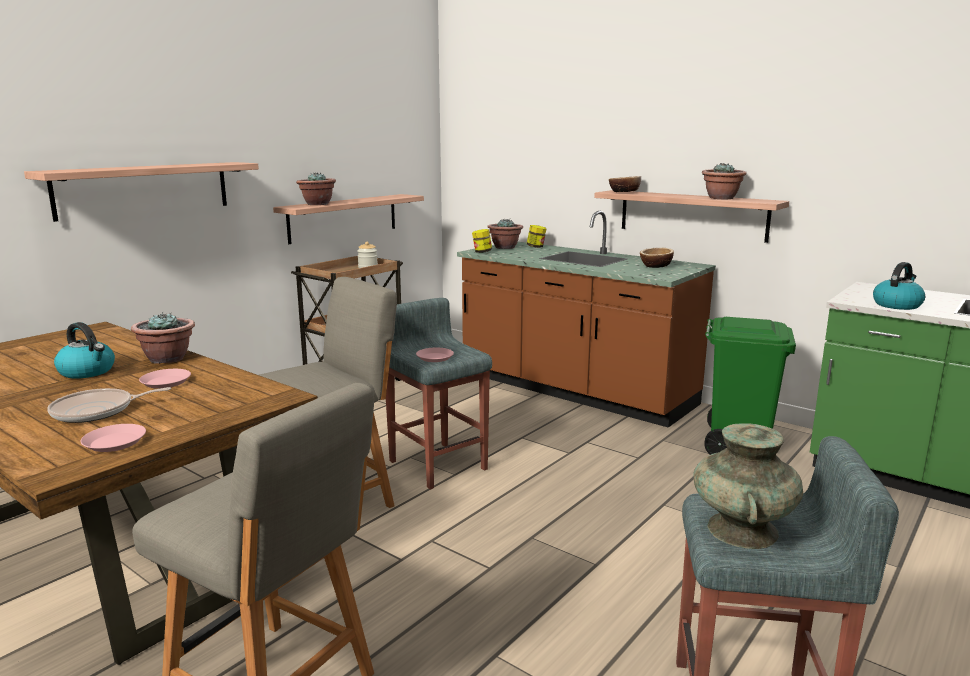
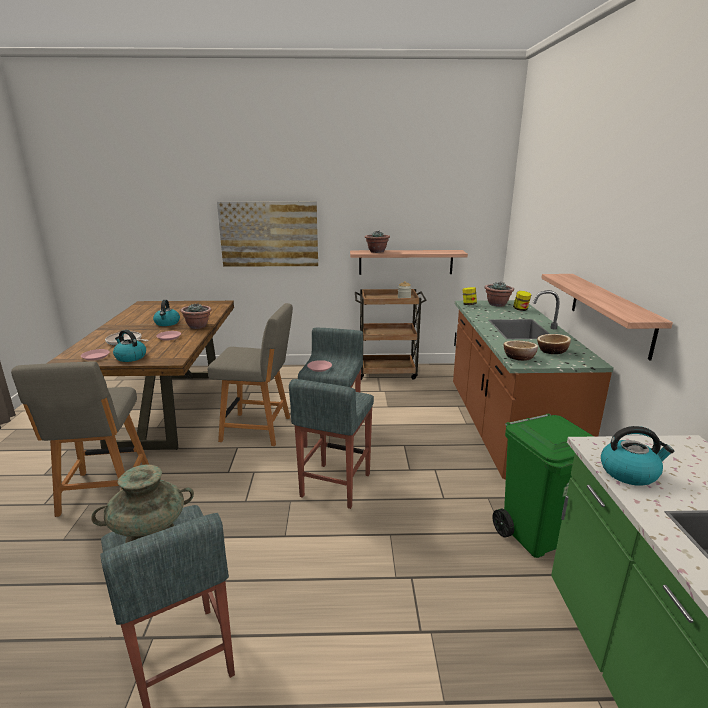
camera: 50 degrees right, 5 degrees up
shelf [24,162,259,222] -> picture [217,201,318,267]
bowl [609,176,641,192] -> bowl moved to [504,341,538,361]
potted plant [702,163,747,199] -> none
none -> kettle [113,330,146,362]
none -> grey stool [289,379,374,509]

